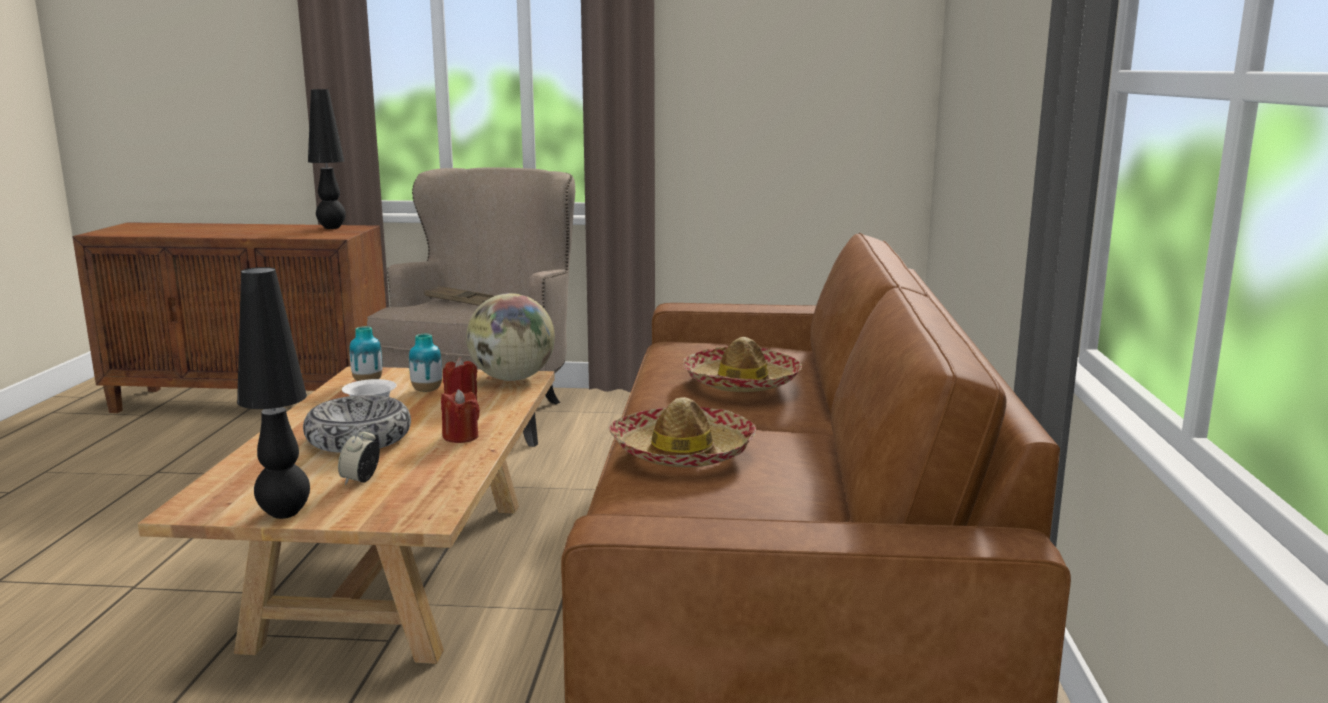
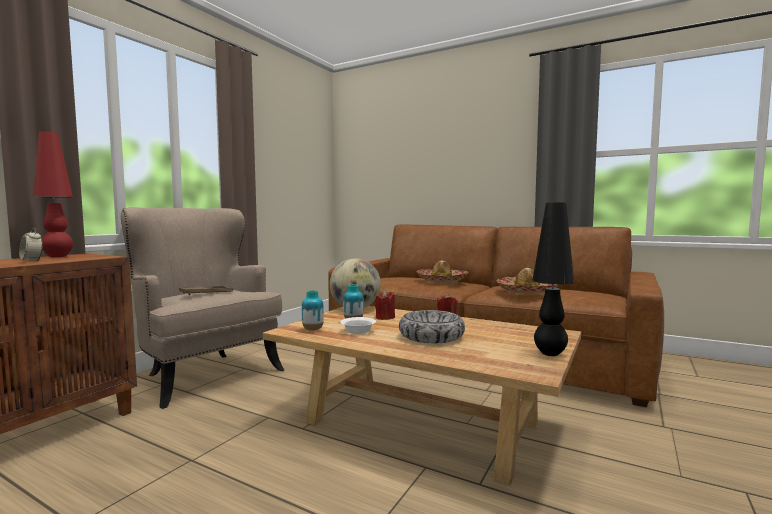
camera: 65 degrees left, 10 degrees down
black table lamp [308,89,346,229] -> red table lamp [33,131,73,257]
alarm clock [338,426,380,485] -> alarm clock moved to [19,228,43,261]

